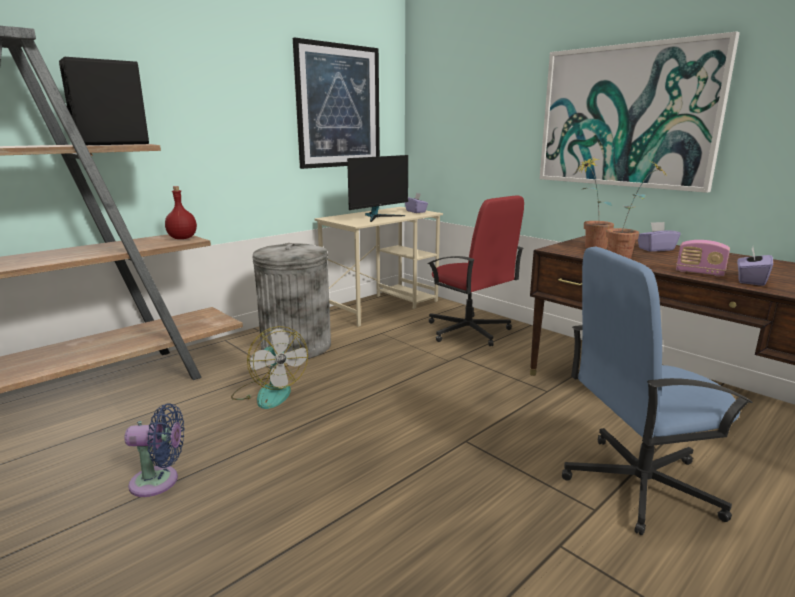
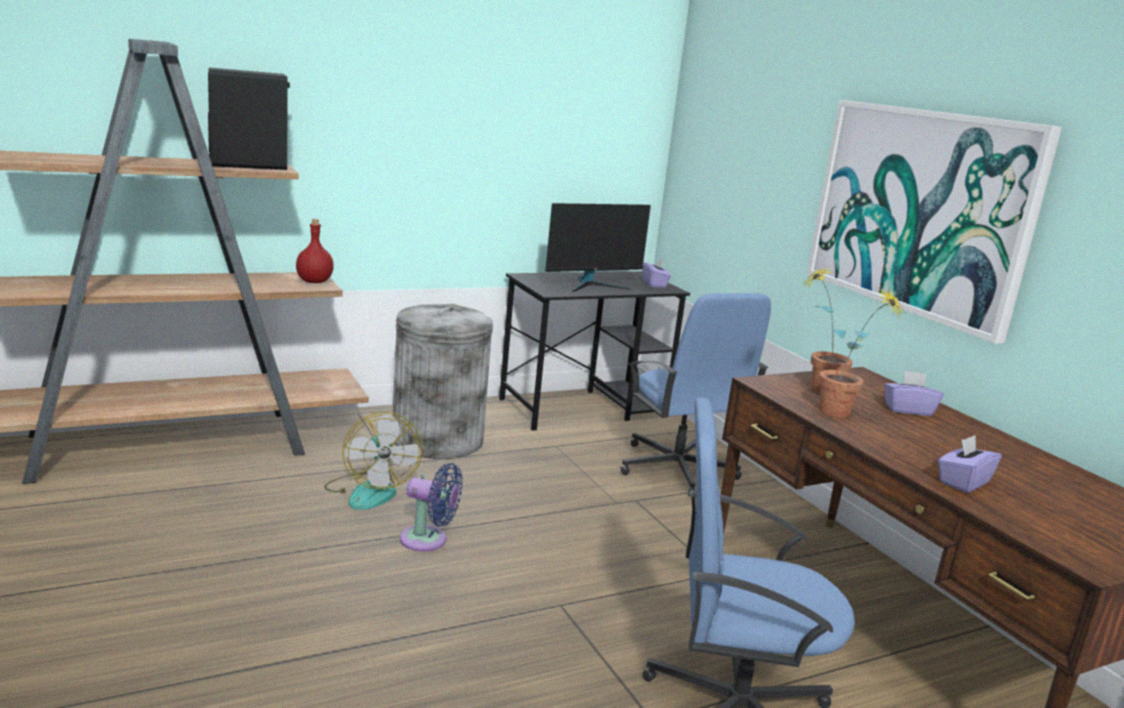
camera: 15 degrees right, 0 degrees up
blue fan [124,403,185,497] -> blue fan moved to [400,463,463,552]
picture [293,38,380,169] -> none
beige desk [314,207,443,327] -> black desk [499,271,690,431]
red office chair [428,195,524,346] -> blue office chair [621,293,771,496]
radio [676,240,730,277] -> none

